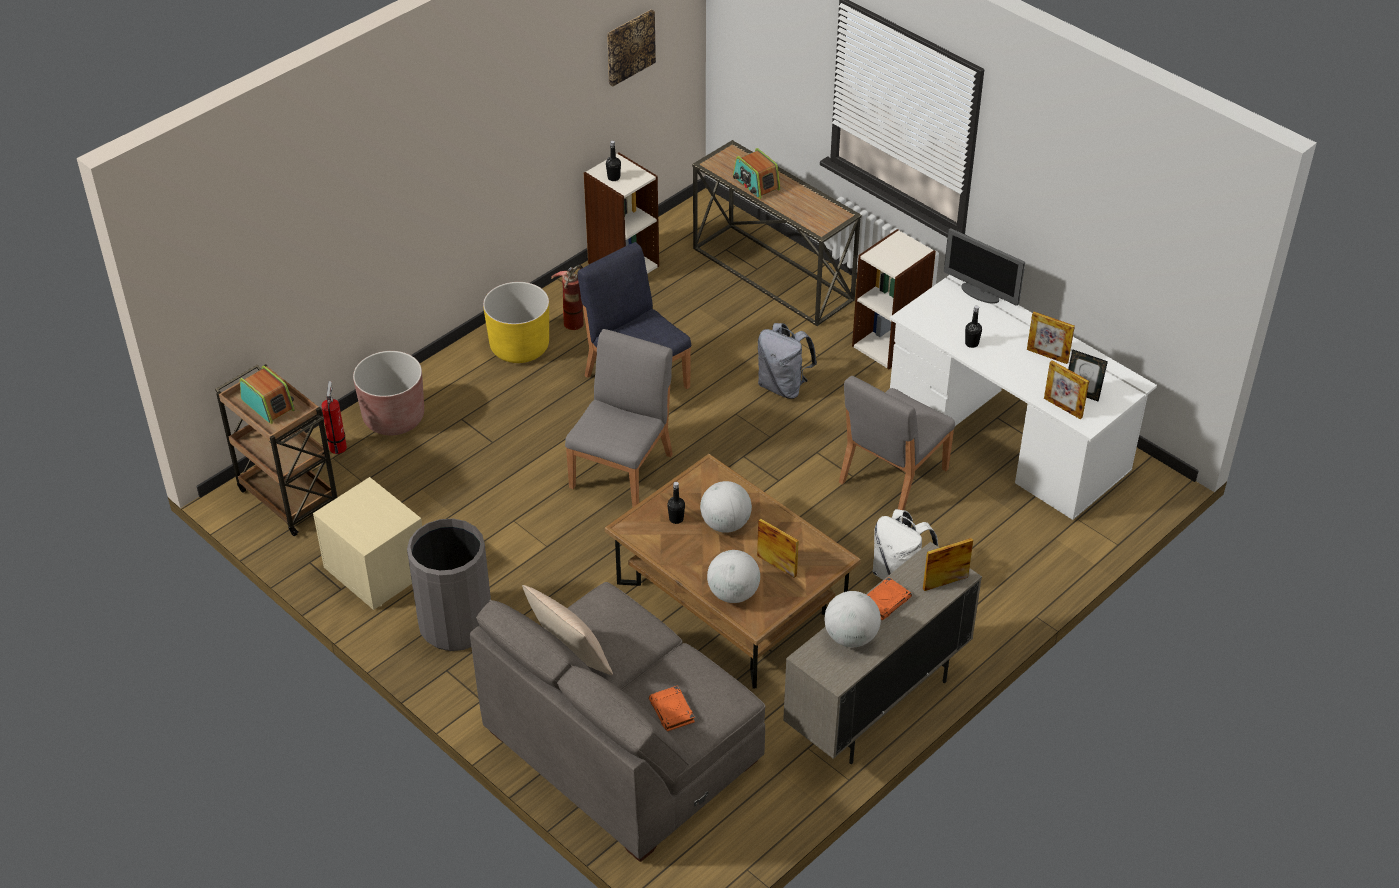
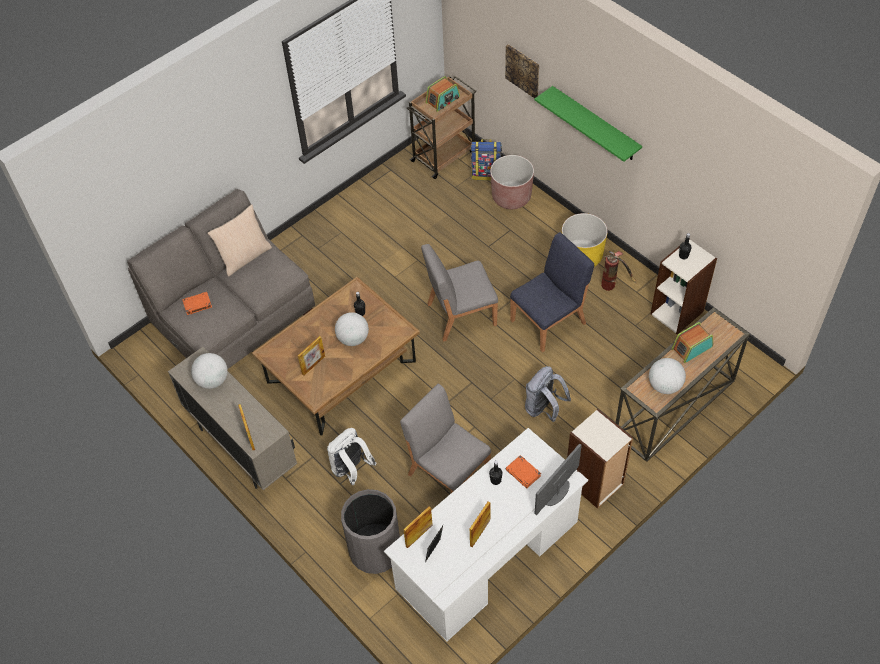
camera: 95 degrees right, 10 degrees up
beige nightstand [313,477,422,610] -> none
fire extinguisher [321,381,347,454] -> backpack [471,139,502,181]
grey trash can [407,518,491,651] -> grey trash can moved to [341,489,400,574]
grey chair [565,329,673,507] -> grey chair turned 135 degrees clockwise [421,244,498,342]
picture [607,10,656,86] -> picture moved to [505,44,539,98]
globe [707,550,760,603] -> globe moved to [649,358,686,394]
orange book [866,577,912,620] -> orange book moved to [505,455,541,488]
none -> green shelf [534,86,642,162]

